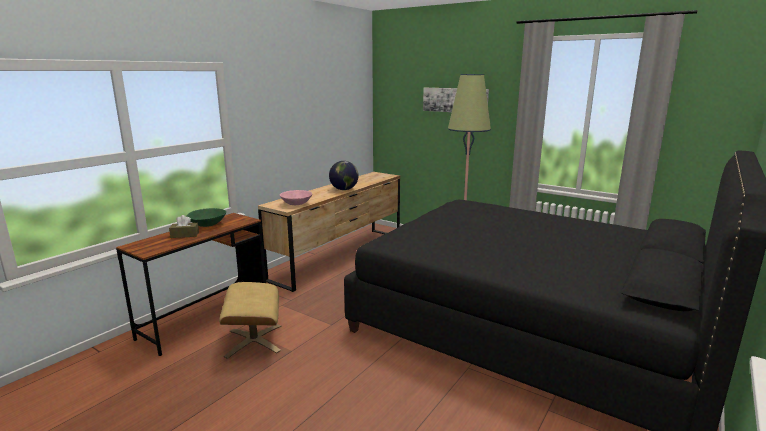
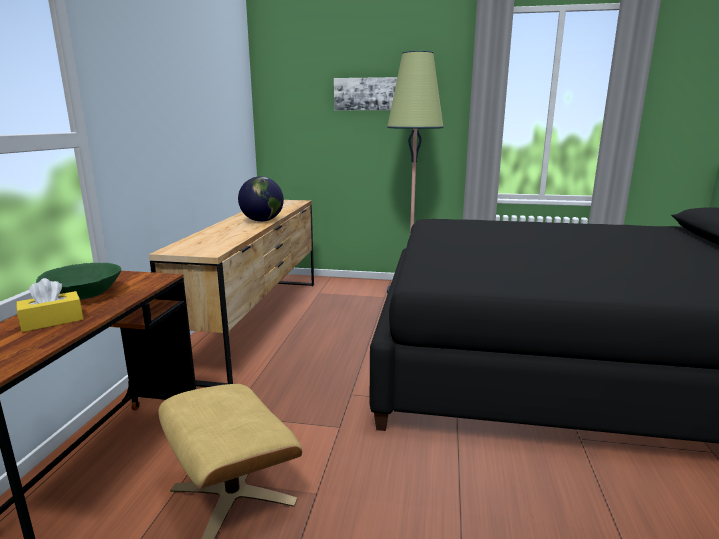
camera: 25 degrees left, 0 degrees up
brown tissue box [169,215,199,238] -> yellow tissue box [16,278,83,332]
pink bowl [280,190,312,205] -> none

